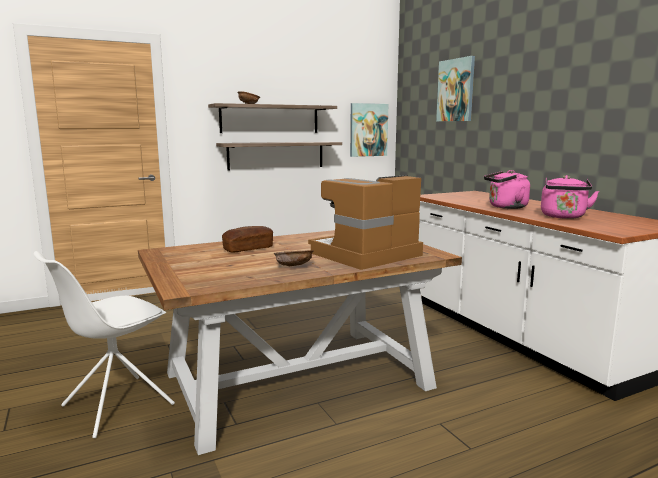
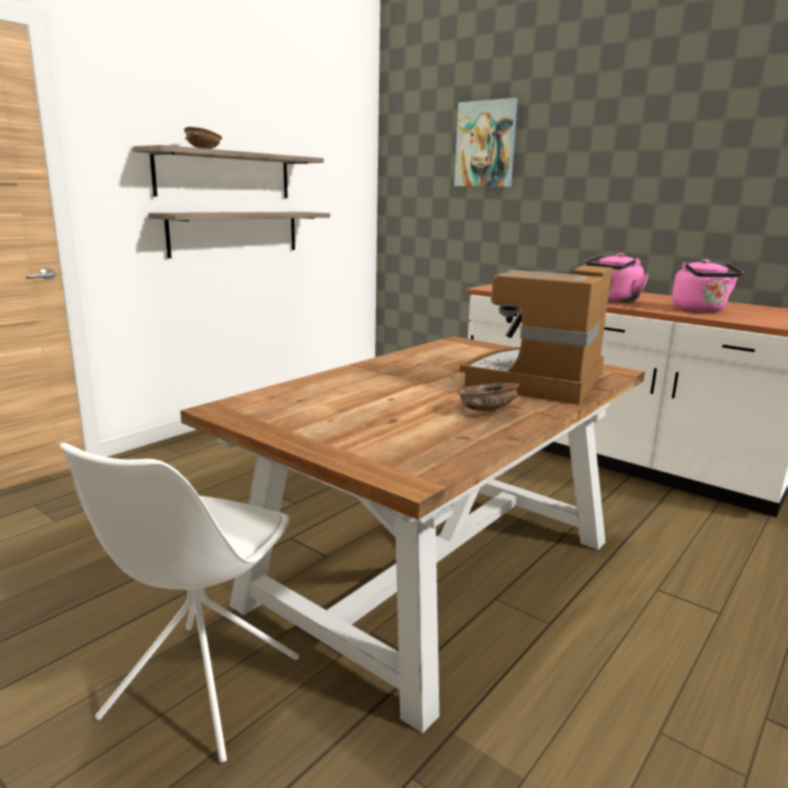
camera: 25 degrees left, 5 degrees up
bread [222,226,273,252] -> none
picture [350,103,388,157] -> none

